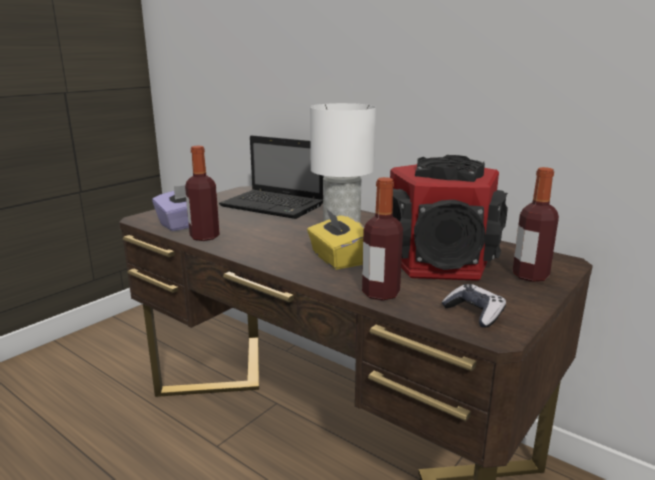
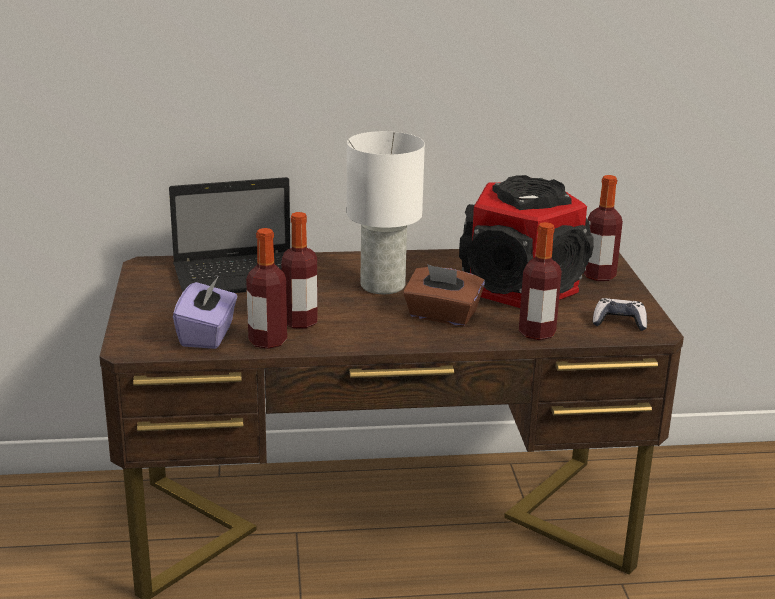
camera: 45 degrees left, 5 degrees up
yellow tissue box [307,208,364,270] -> brown tissue box [403,264,485,326]
none -> bottle [281,212,318,329]

